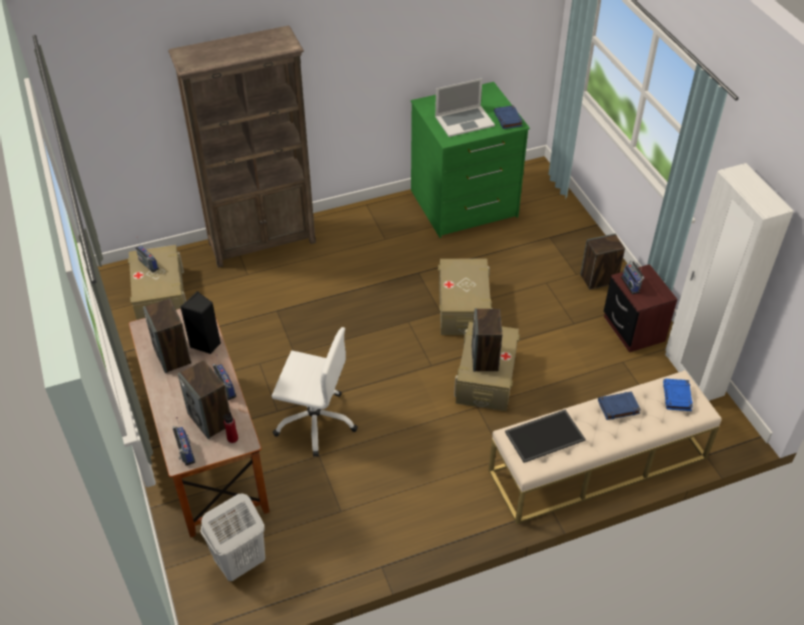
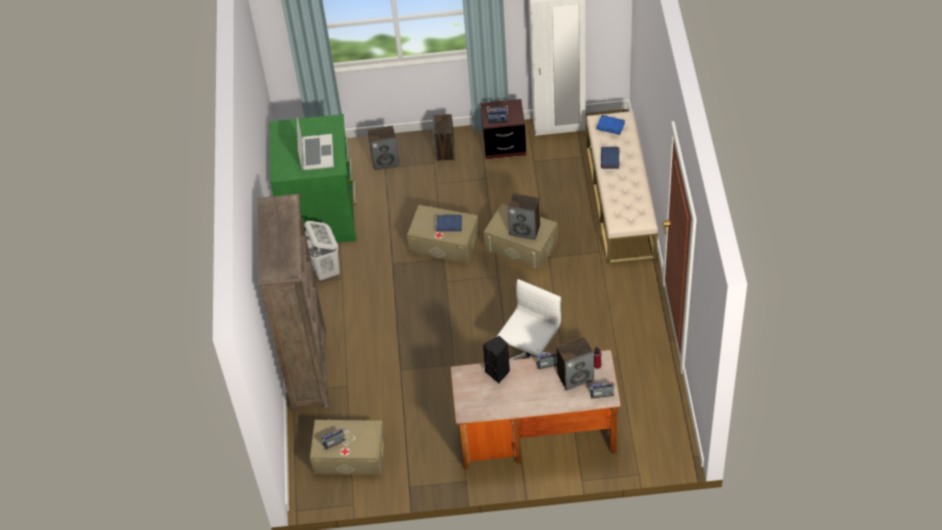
camera: 70 degrees left, 5 degrees up
speaker [143,298,191,373] -> speaker moved to [368,125,400,170]
white laundry basket [201,493,265,581] -> white laundry basket moved to [304,221,340,282]
blue book [494,105,523,129] -> blue book moved to [436,215,462,232]
tray [505,410,586,463] -> none

